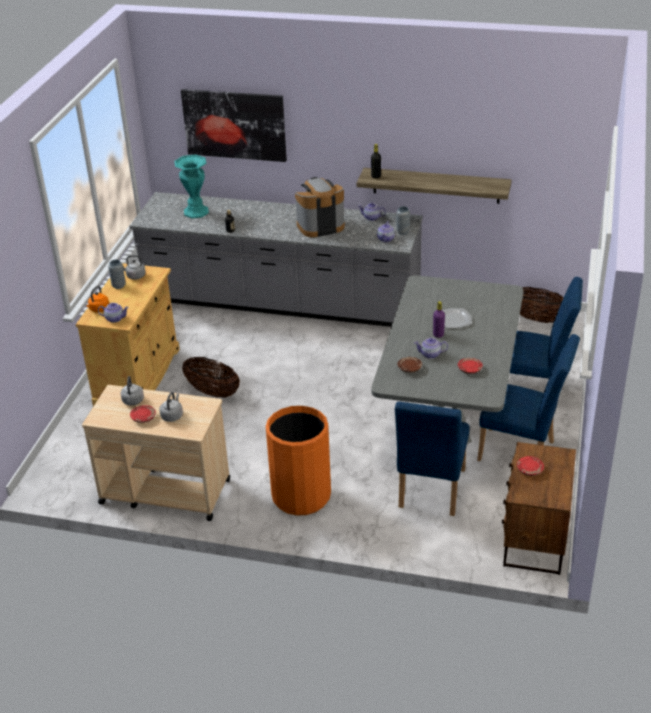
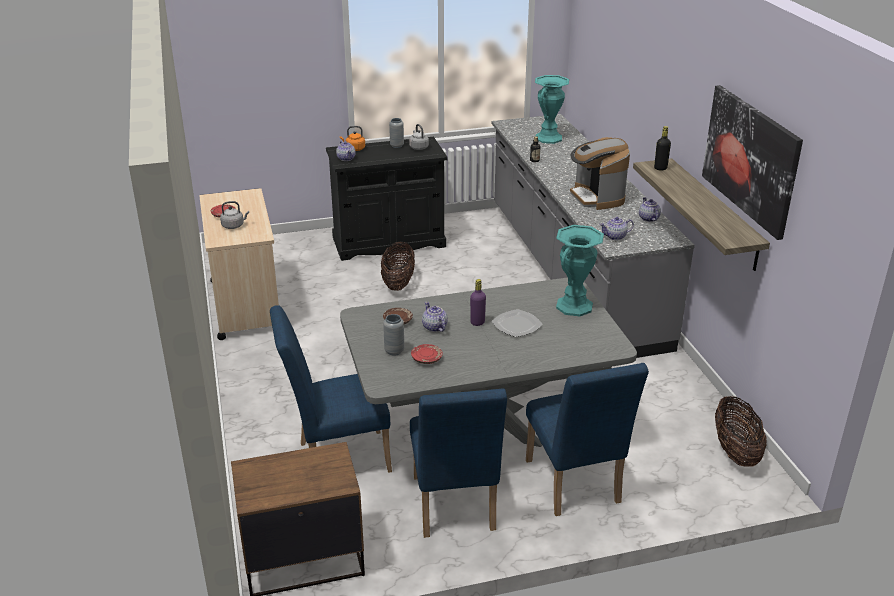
camera: 60 degrees right, 5 degrees down
beige cabinet [76,263,180,406] -> black cabinet [326,137,448,261]
grey kettle [121,376,144,406] -> none
picture [181,89,287,162] -> picture moved to [702,85,803,240]
orange trash can [266,406,331,515] -> none
coffee machine [295,177,345,237] -> coffee machine turned 150 degrees counterclockwise [570,137,630,210]
grey vase [396,206,410,235] -> grey vase moved to [383,314,404,356]
red plate [517,456,544,476] -> none
none -> turquoise vase [556,225,604,316]

